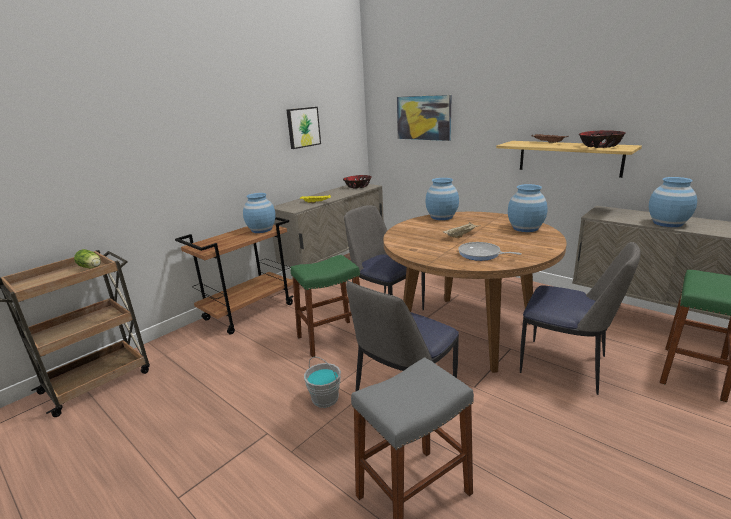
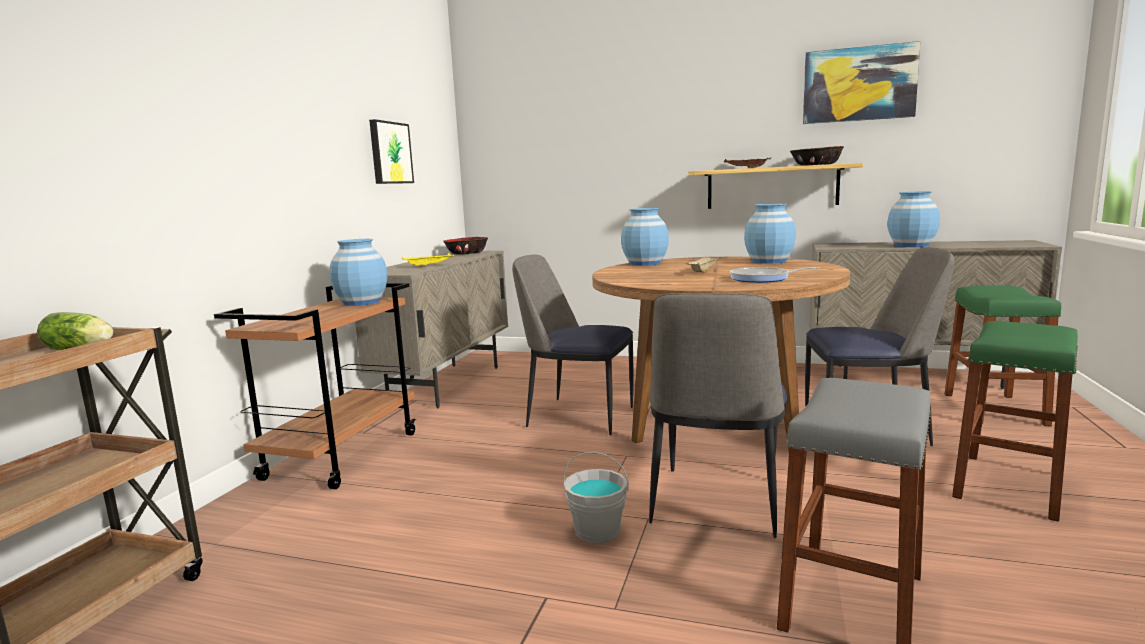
camera: 25 degrees left, 10 degrees down
green stool [290,255,360,357] -> green stool moved to [952,321,1078,522]
picture [397,95,452,141] -> picture moved to [803,41,920,124]

